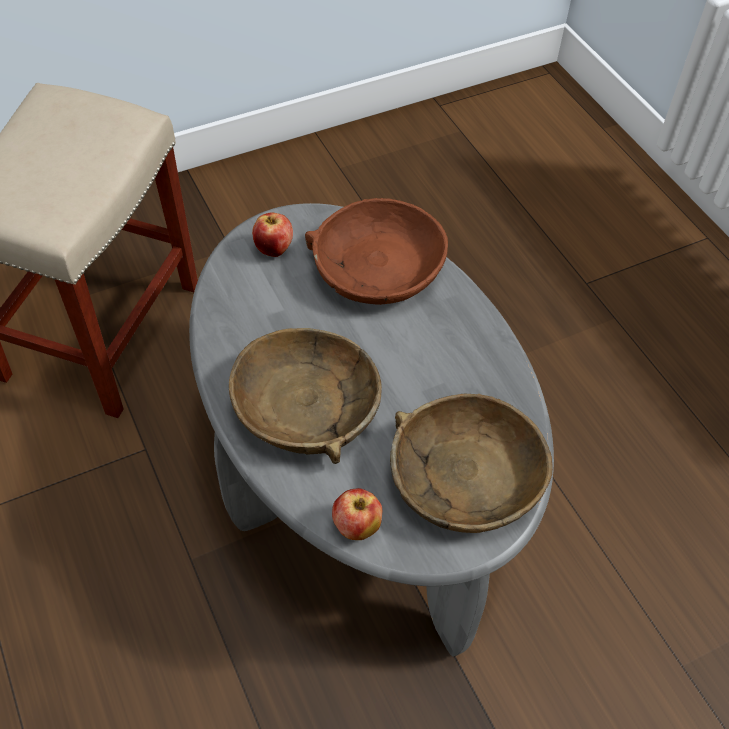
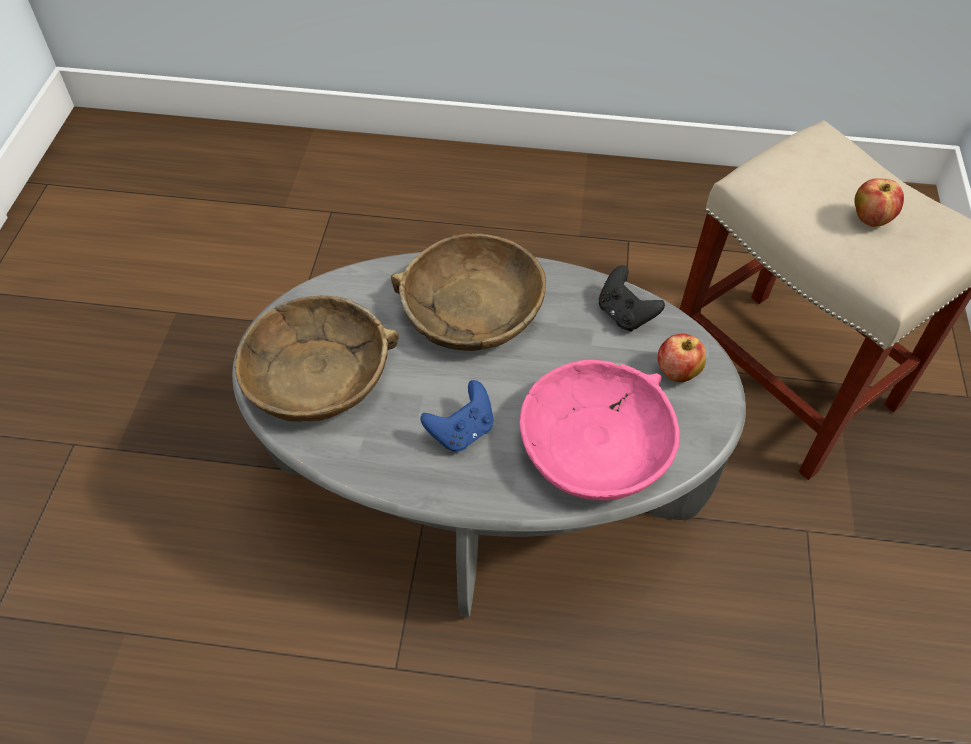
camera: 125 degrees right, 0 degrees up
brown bowl [305,198,448,305] -> pink bowl [520,360,680,501]
apple [332,488,382,540] -> apple moved to [854,178,904,227]
none -> blue game controller [421,380,494,452]
none -> black game controller [599,265,665,331]

